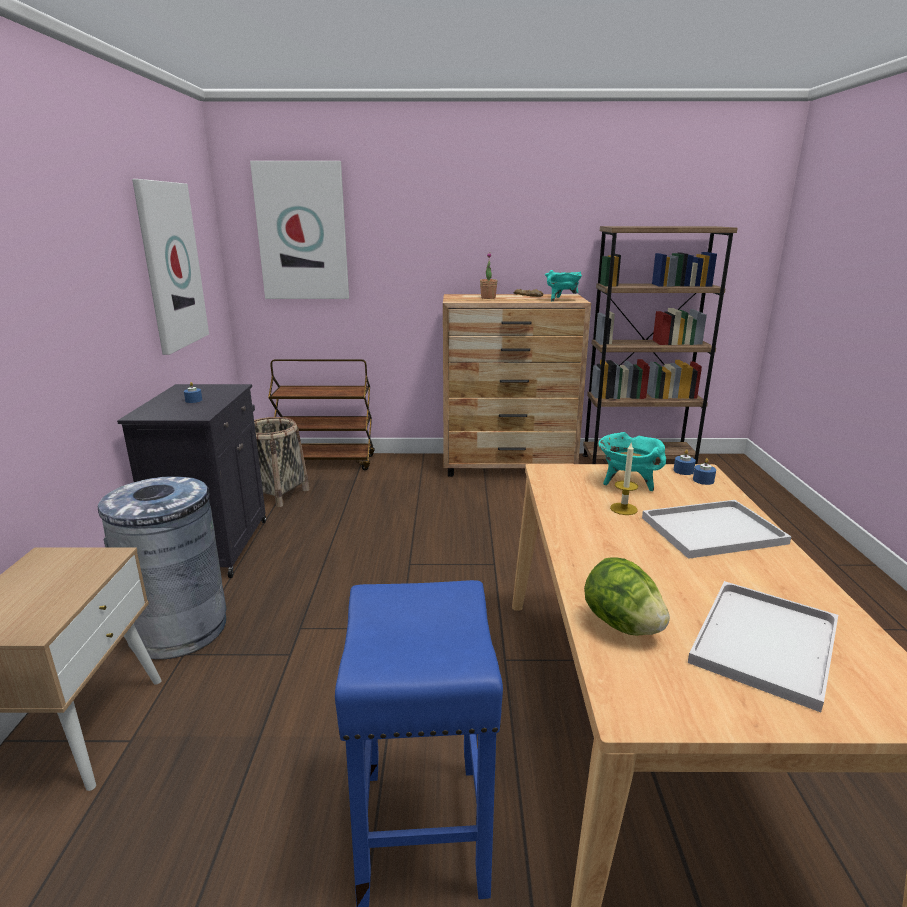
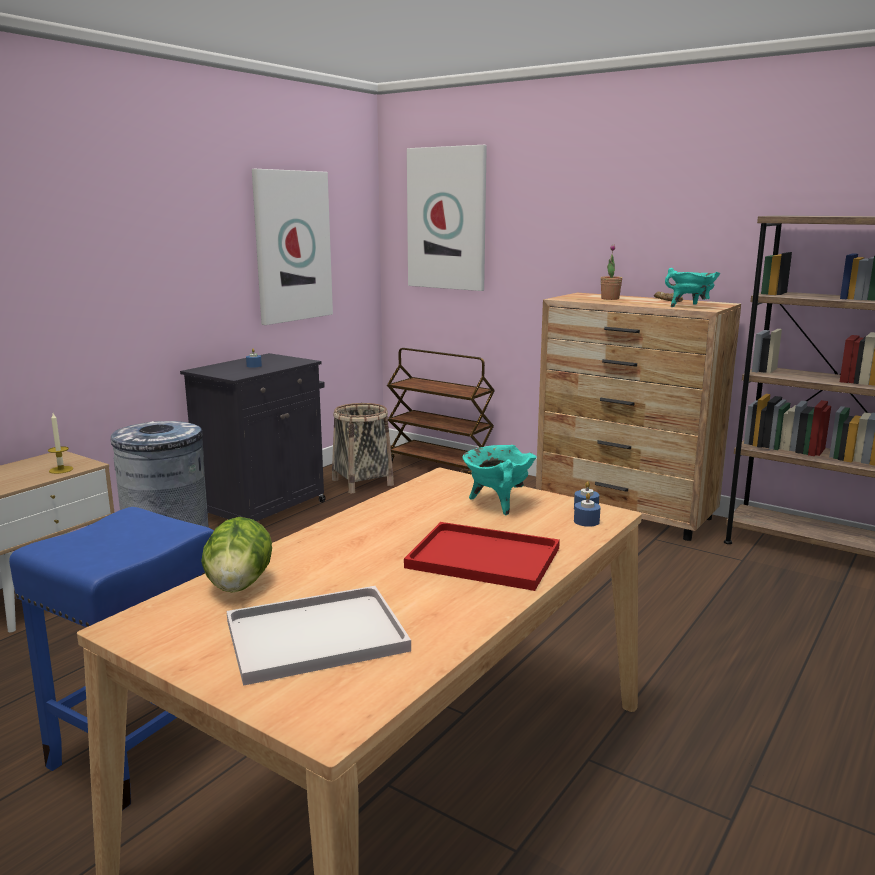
camera: 35 degrees right, 5 degrees down
candle [610,443,638,515] -> candle moved to [48,413,73,474]
white tray [642,500,792,559] -> red tray [404,522,560,591]

